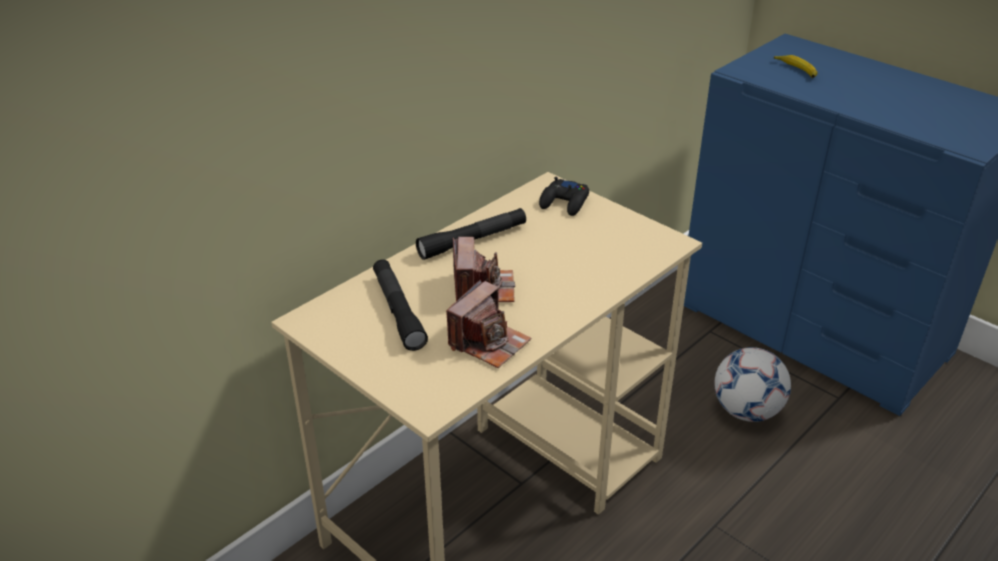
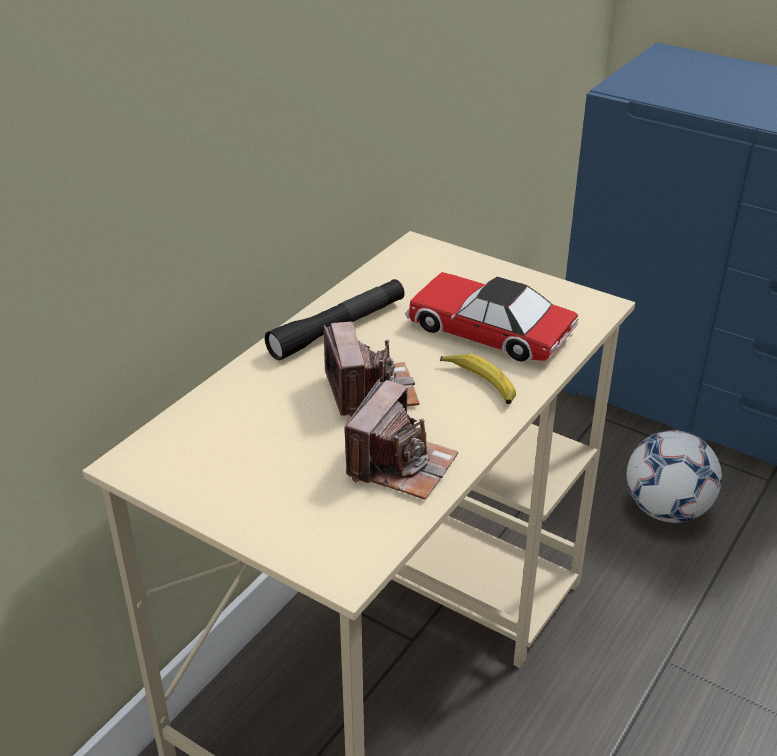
camera: 10 degrees left, 0 degrees up
black flashlight [373,259,428,351] -> none
black game controller [539,177,589,216] -> none
banana [774,55,818,78] -> banana moved to [440,353,516,404]
none -> toy car [405,272,579,361]

